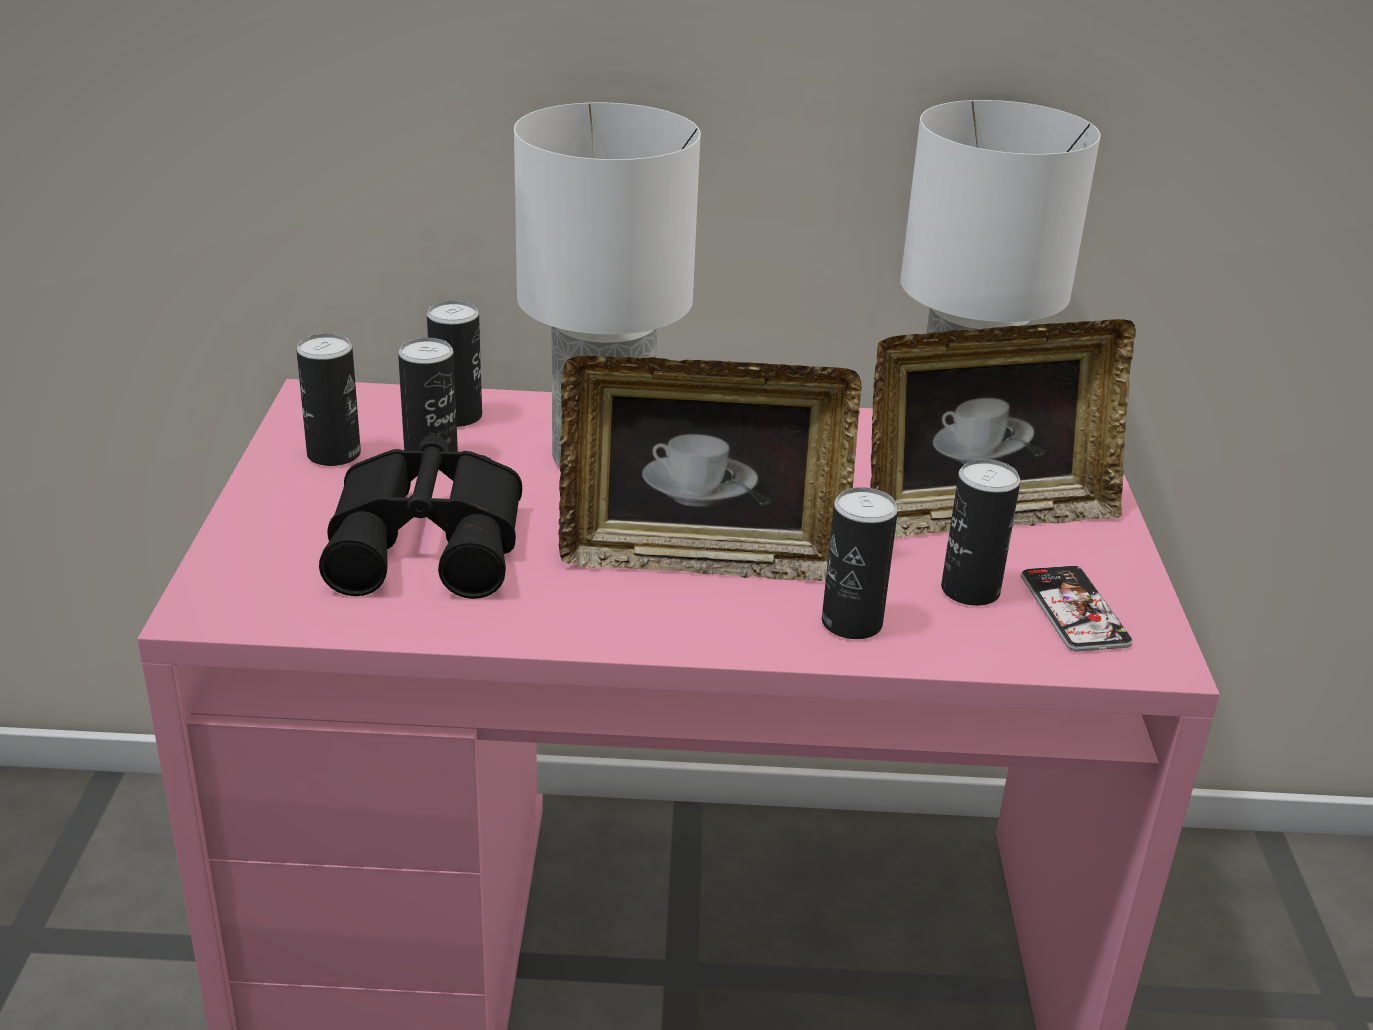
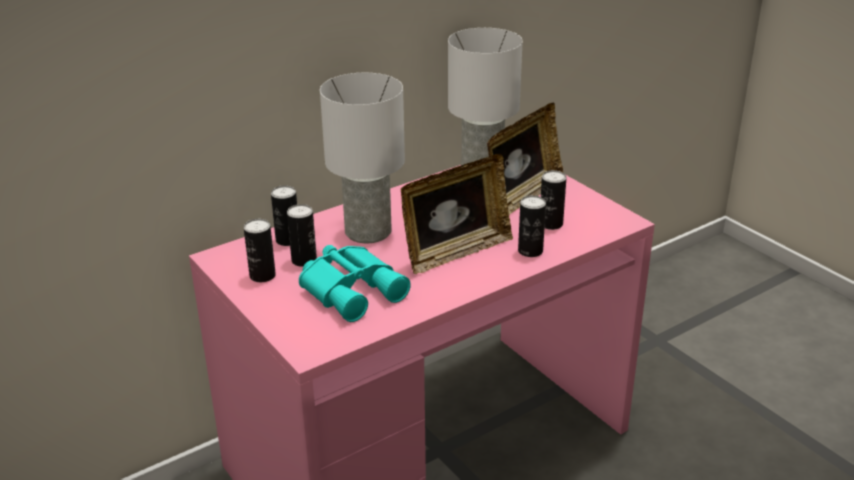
camera: 35 degrees left, 0 degrees up
black binoculars [319,435,522,599] -> turquoise binoculars [299,245,411,322]
phone [1021,566,1133,652] -> none

